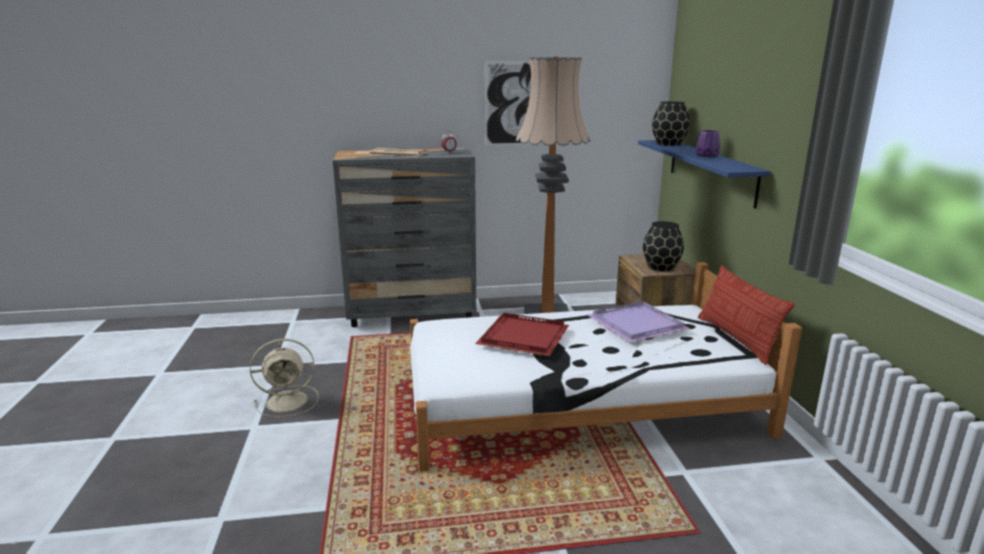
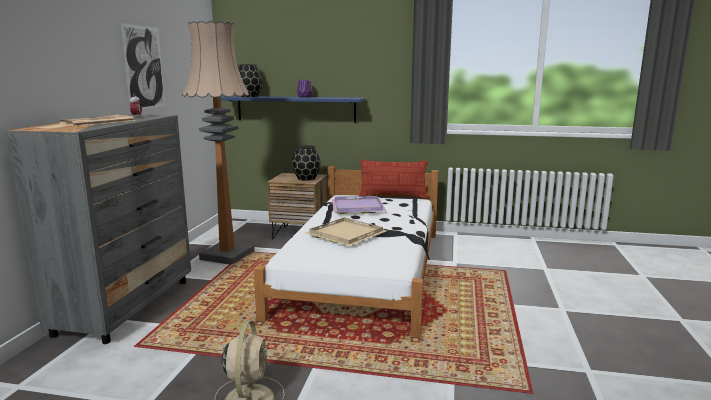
camera: 70 degrees left, 5 degrees down
red tray [475,313,569,356] -> beige tray [306,217,387,246]

